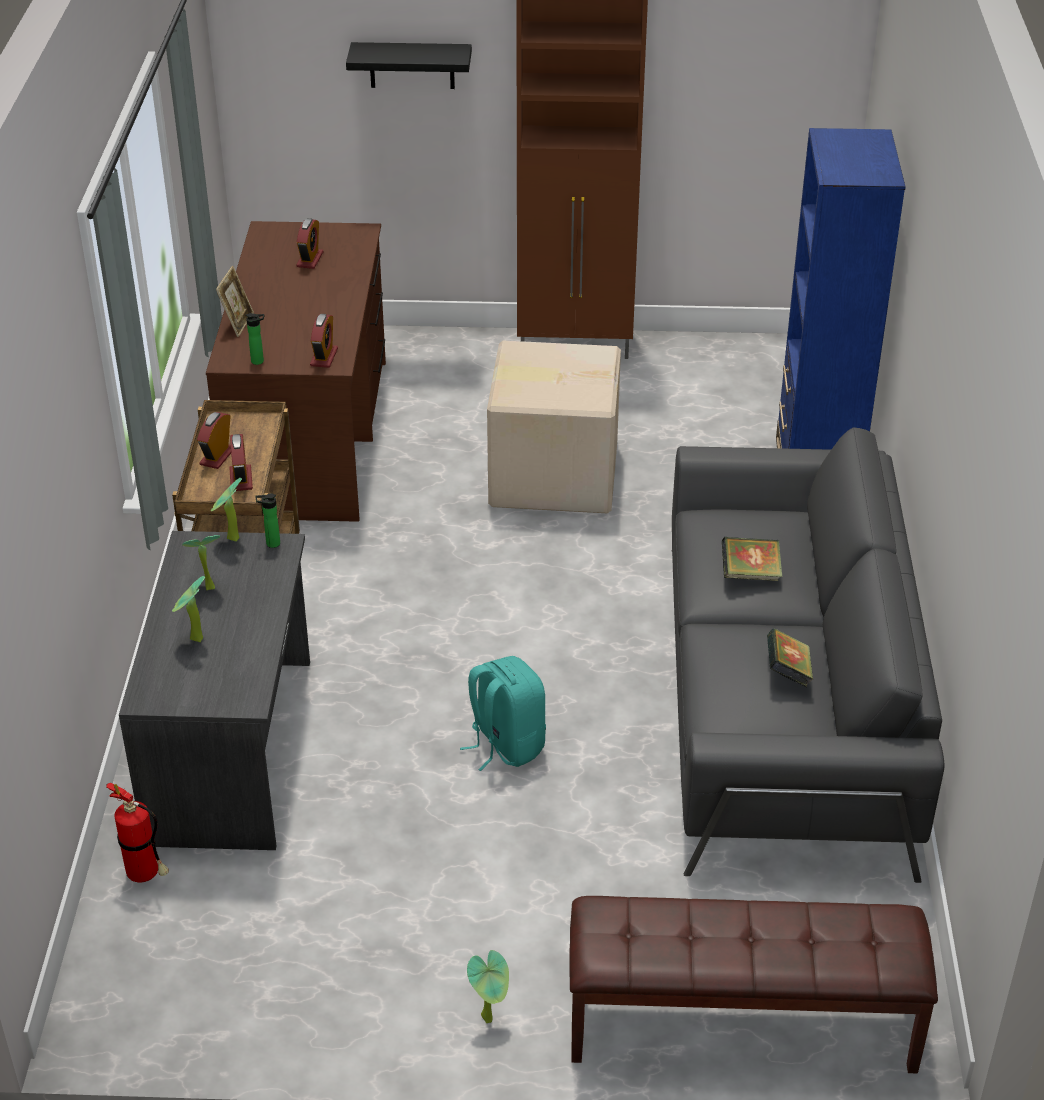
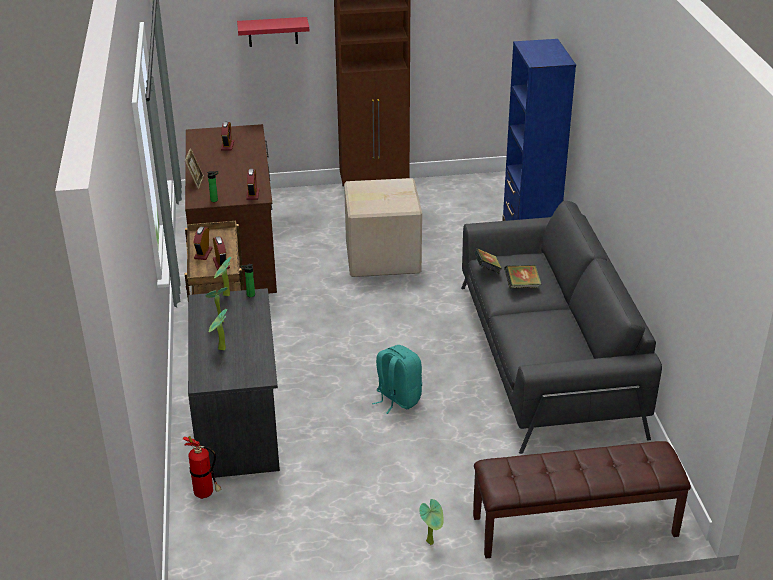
camera: 10 degrees left, 5 degrees down
black shelf [346,42,472,89] -> red shelf [237,17,309,47]
book [767,628,814,687] -> book moved to [474,248,502,273]

